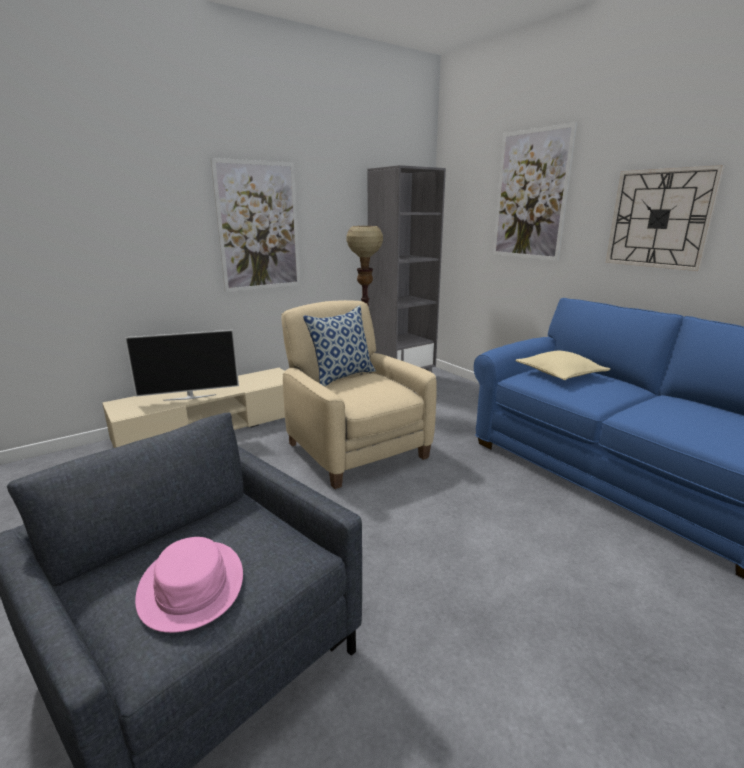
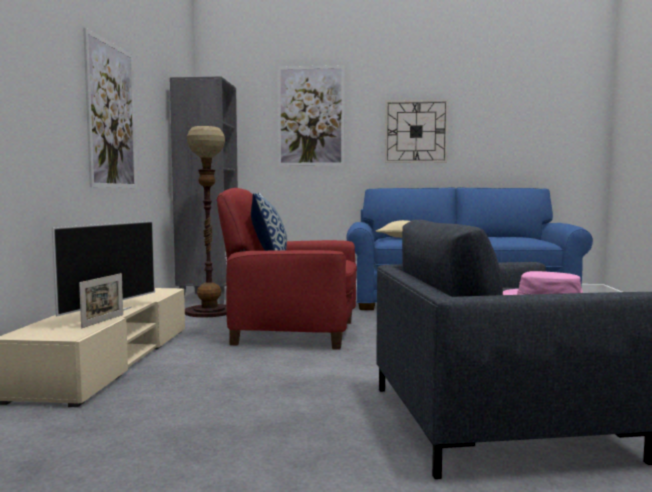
camera: 50 degrees left, 15 degrees down
beige armchair [282,300,437,489] -> red armchair [217,188,357,350]
none -> picture frame [79,273,123,328]

